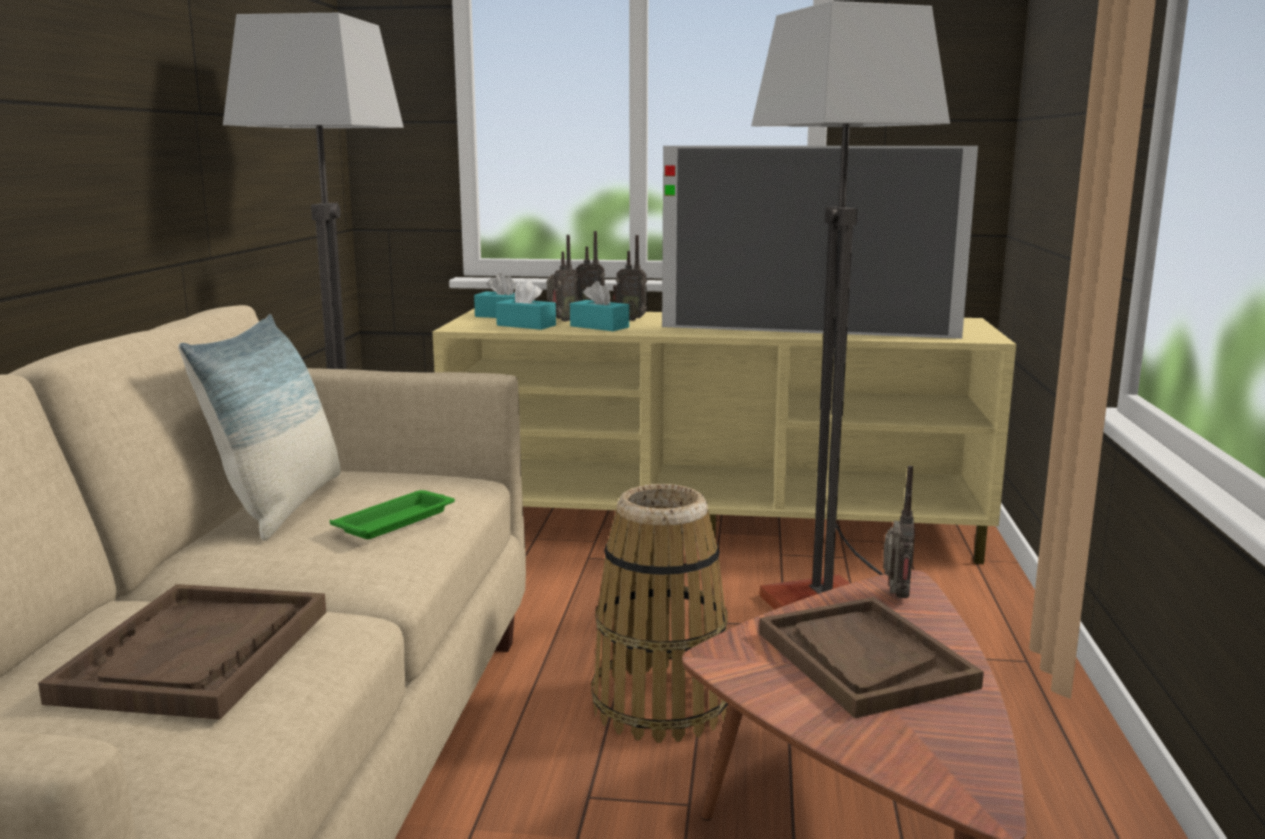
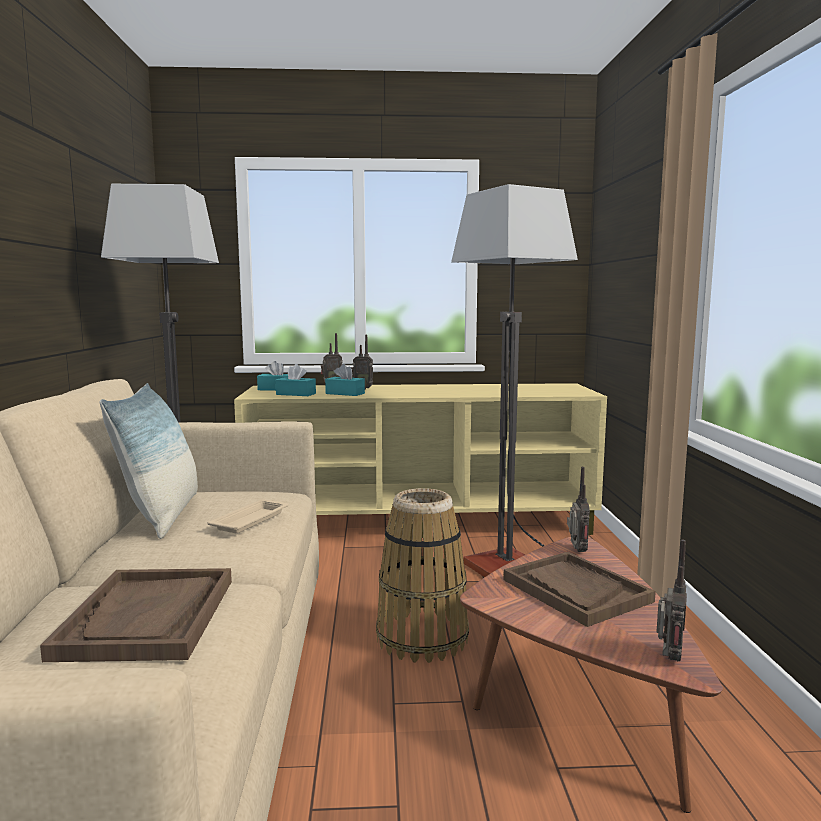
camera: 10 degrees left, 5 degrees down
green tray [330,490,455,539] -> beige tray [207,500,289,533]
radio [547,235,578,322] -> radio moved to [656,540,687,662]
television [662,146,978,339] -> none

